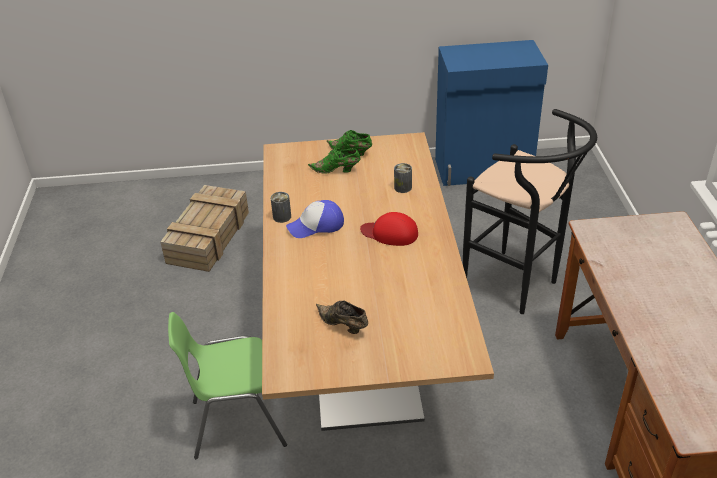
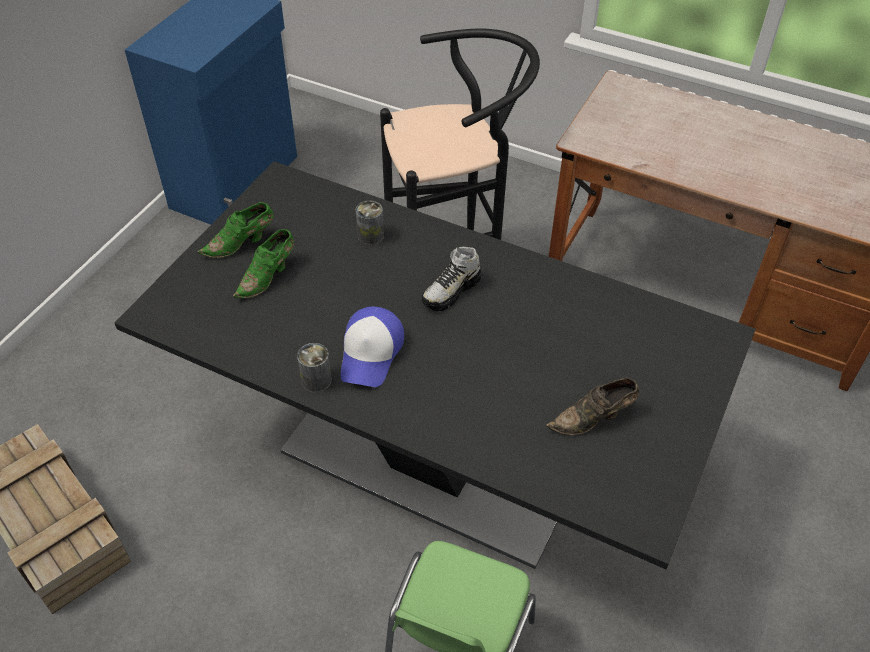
camera: 60 degrees left, 10 degrees up
beige dining table [262,132,494,431] -> black dining table [115,161,756,569]
red cap [360,212,418,246] -> shoe [422,247,482,312]

